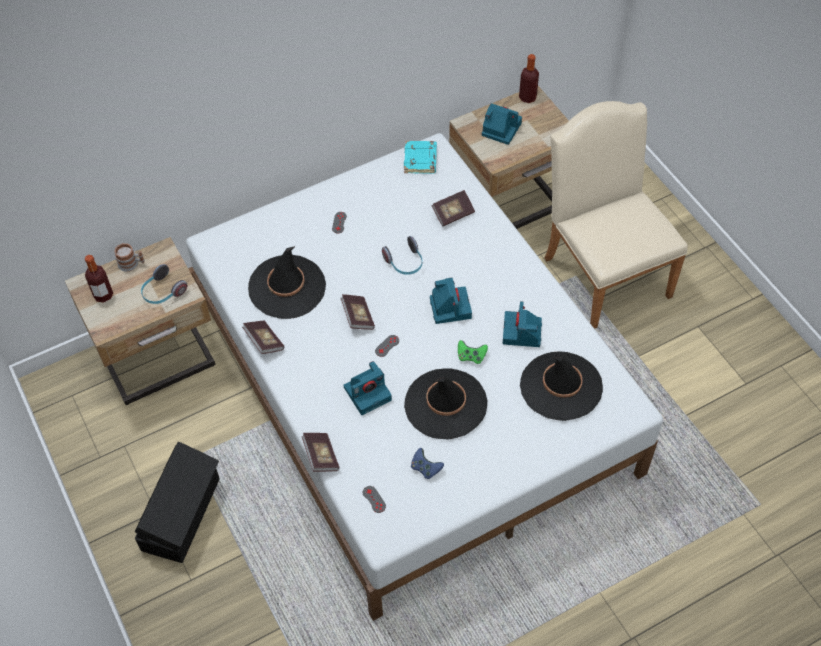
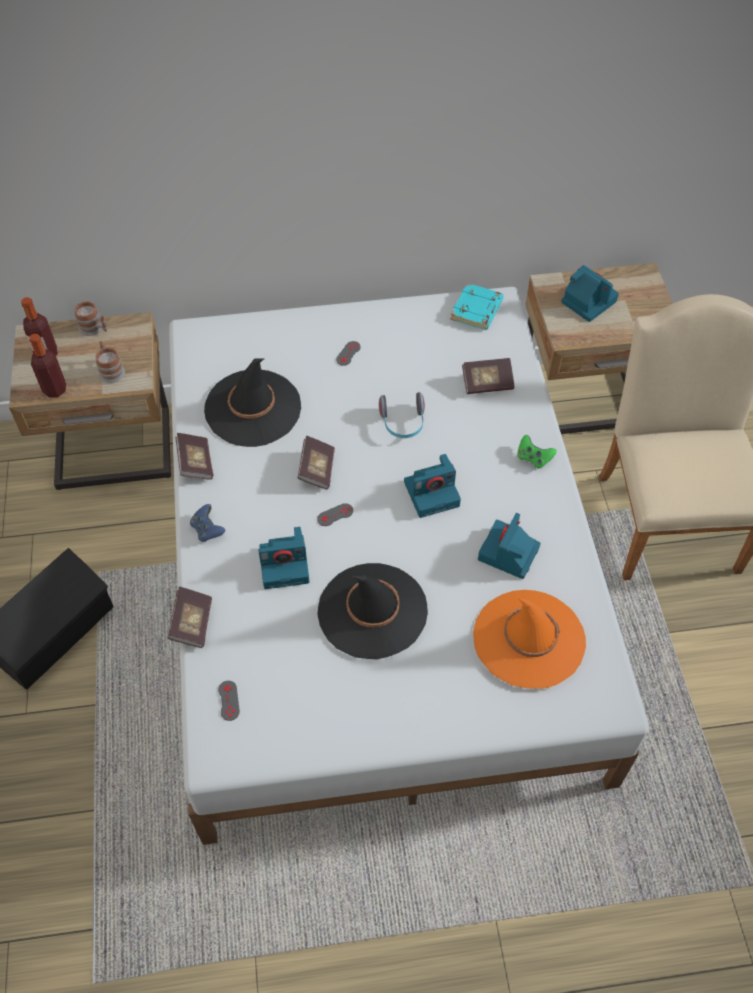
camera: 20 degrees right, 0 degrees up
headphones [141,264,187,304] -> mug [95,341,125,383]
blue game controller [411,448,444,479] -> blue game controller moved to [190,504,225,542]
camera [430,278,472,324] -> camera turned 60 degrees clockwise [404,454,461,518]
green game controller [458,340,488,364] -> green game controller moved to [517,435,556,469]
bottle [519,54,539,103] -> bottle moved to [29,334,66,398]
black hat [520,351,603,421] -> orange hat [473,590,586,689]

